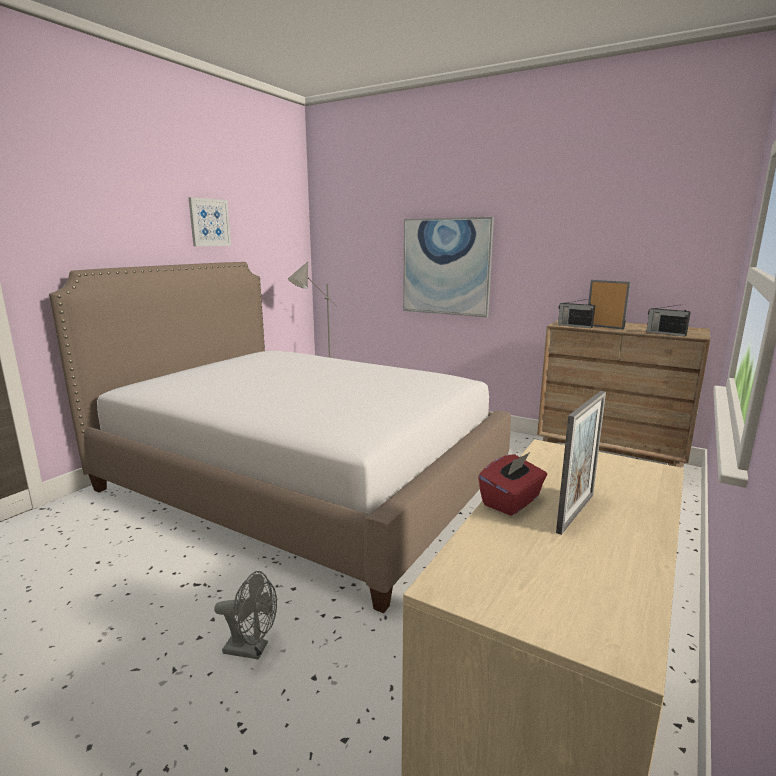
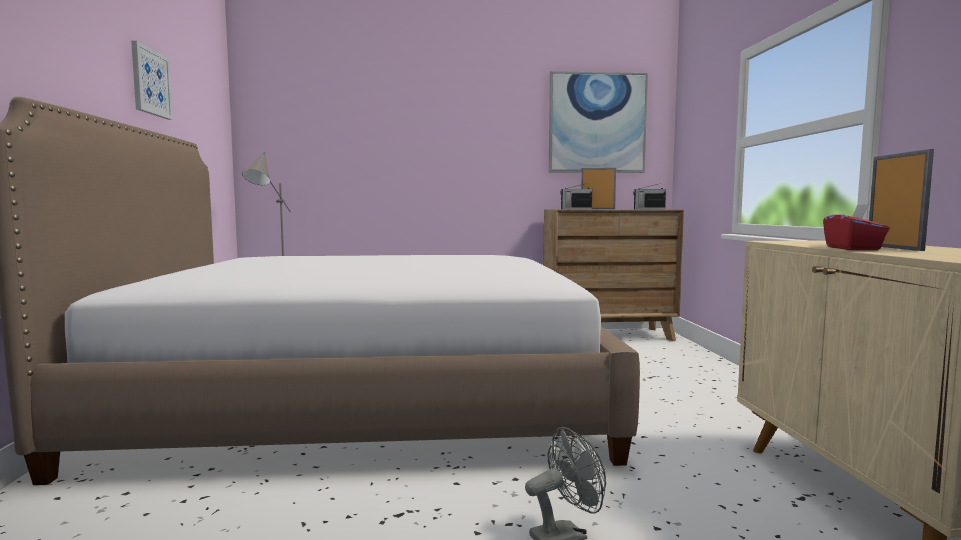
camera: 35 degrees left, 10 degrees down
picture [403,217,494,317] -> picture moved to [549,71,648,173]

